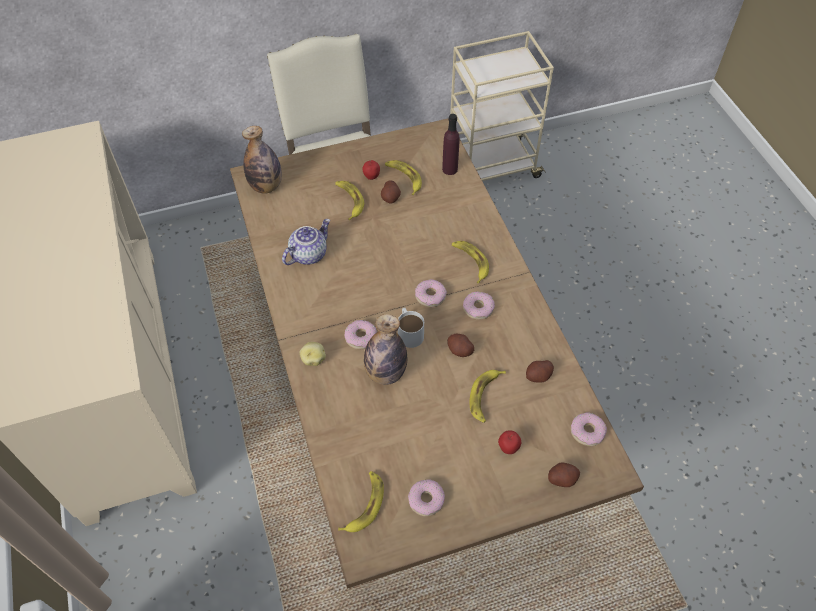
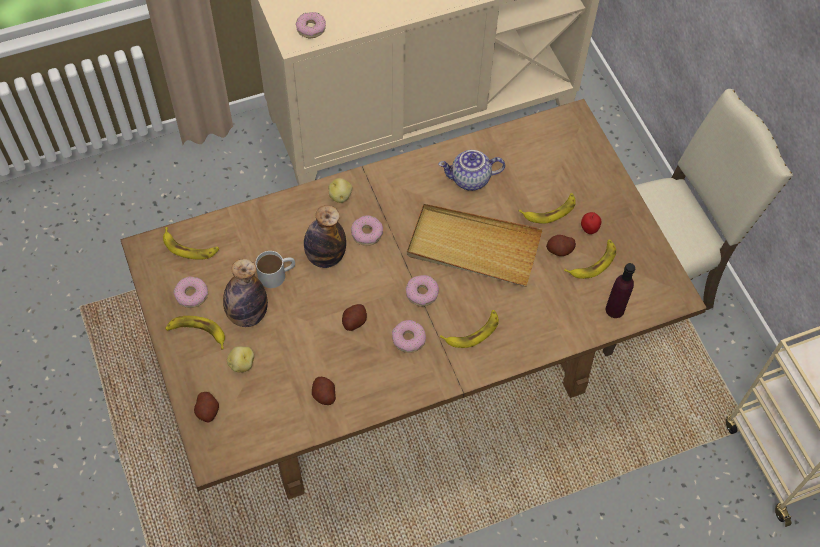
camera: 85 degrees right, 5 degrees up
bottle [242,126,282,194] -> bottle moved to [223,259,268,327]
teapot [282,219,330,265] -> teapot turned 135 degrees clockwise [438,150,505,191]
white mug [398,308,424,348] -> white mug moved to [255,251,295,288]
banana [469,370,506,423] -> banana moved to [165,316,225,350]
apple [498,430,521,454] -> potato [227,346,254,373]
donut [571,412,607,446] -> donut moved to [296,12,326,38]
none -> beige tray [407,204,543,287]

